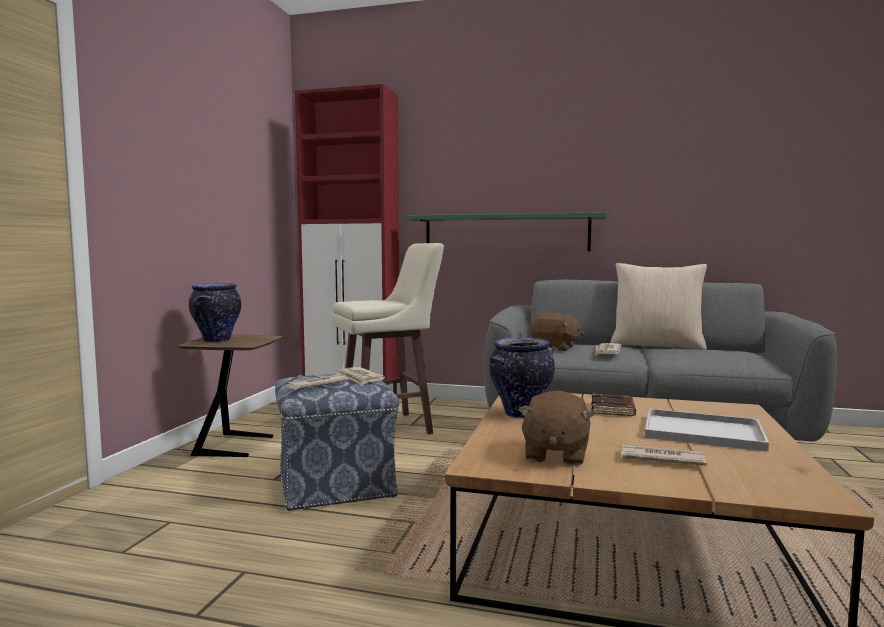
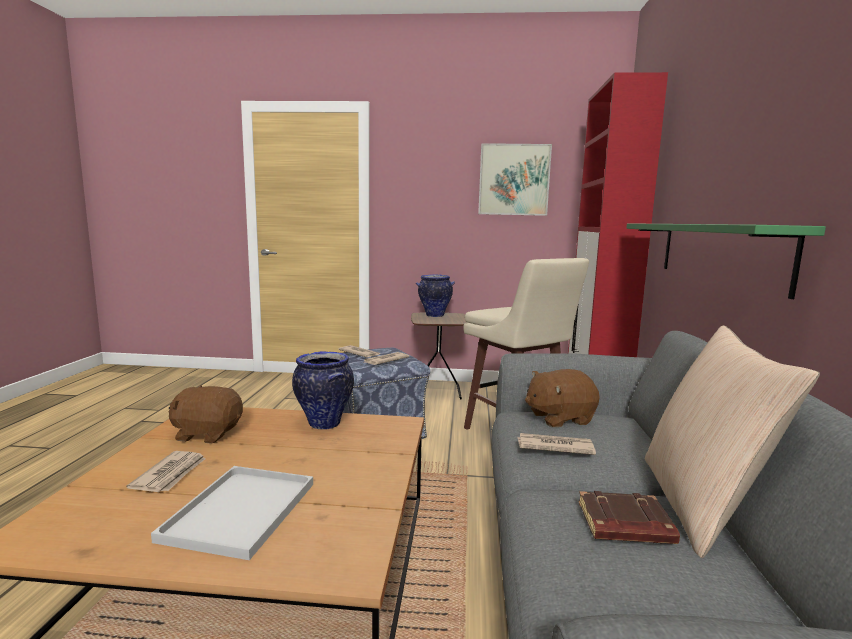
camera: 80 degrees right, 5 degrees up
brown plush toy [530,313,584,351] -> brown plush toy turned 60 degrees clockwise [525,369,599,427]
brown book [591,394,636,416] -> brown book moved to [579,491,680,544]
none -> picture [478,143,552,216]

